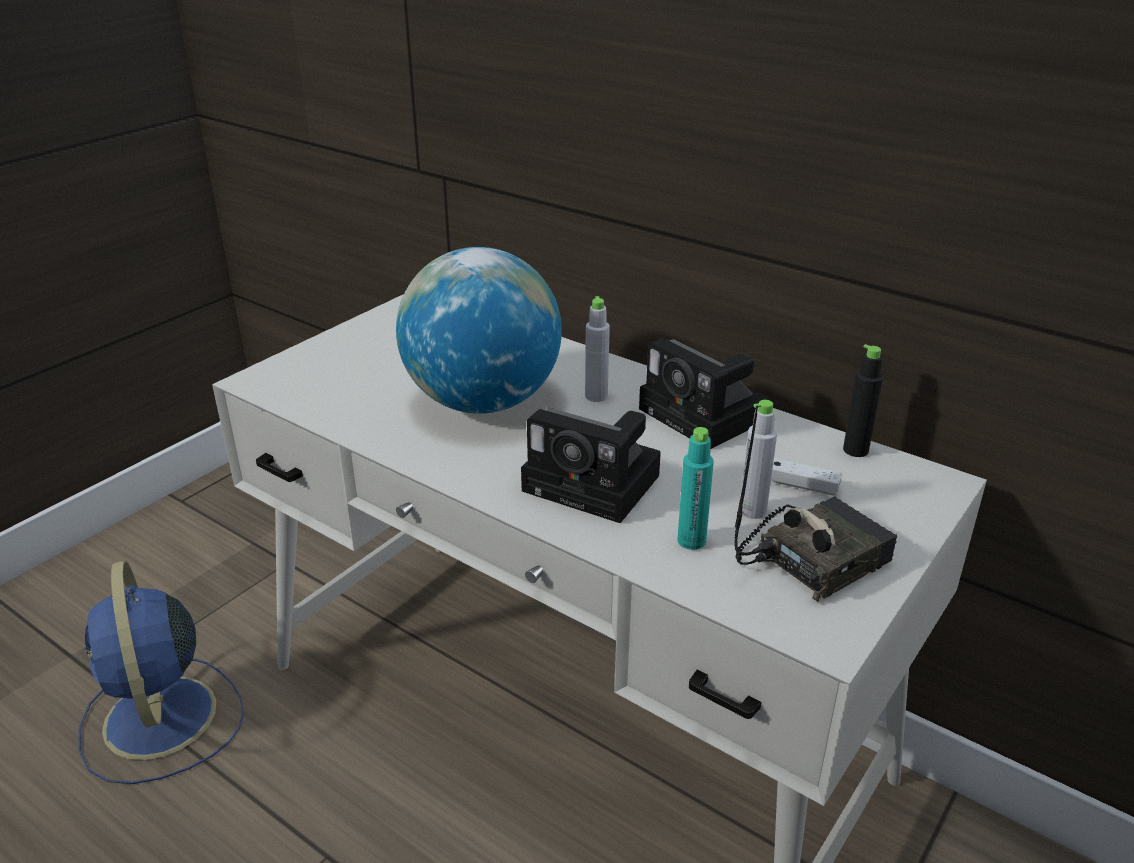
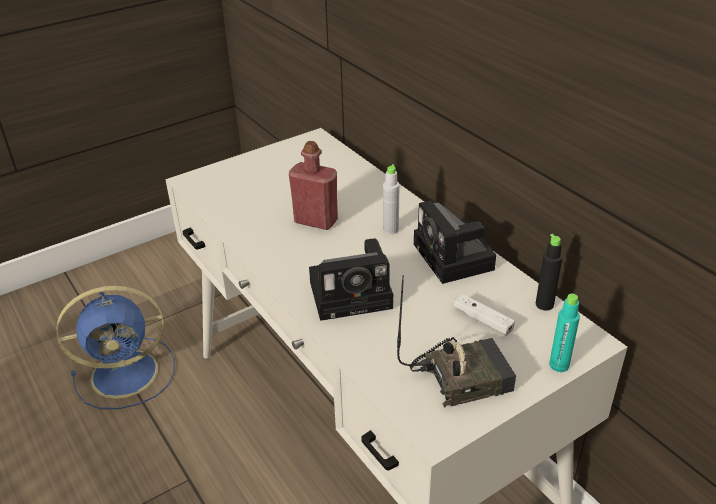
camera: 20 degrees right, 5 degrees up
blue fan [78,560,244,784] -> blue fan turned 105 degrees counterclockwise [56,286,175,409]
globe [396,247,562,414] -> red bottle [289,141,338,230]
camera [521,408,661,523] -> camera turned 60 degrees counterclockwise [309,238,393,321]
turquoise bottle [677,427,714,550] -> turquoise bottle moved to [549,294,580,372]
grey bottle [741,400,777,519] -> none

